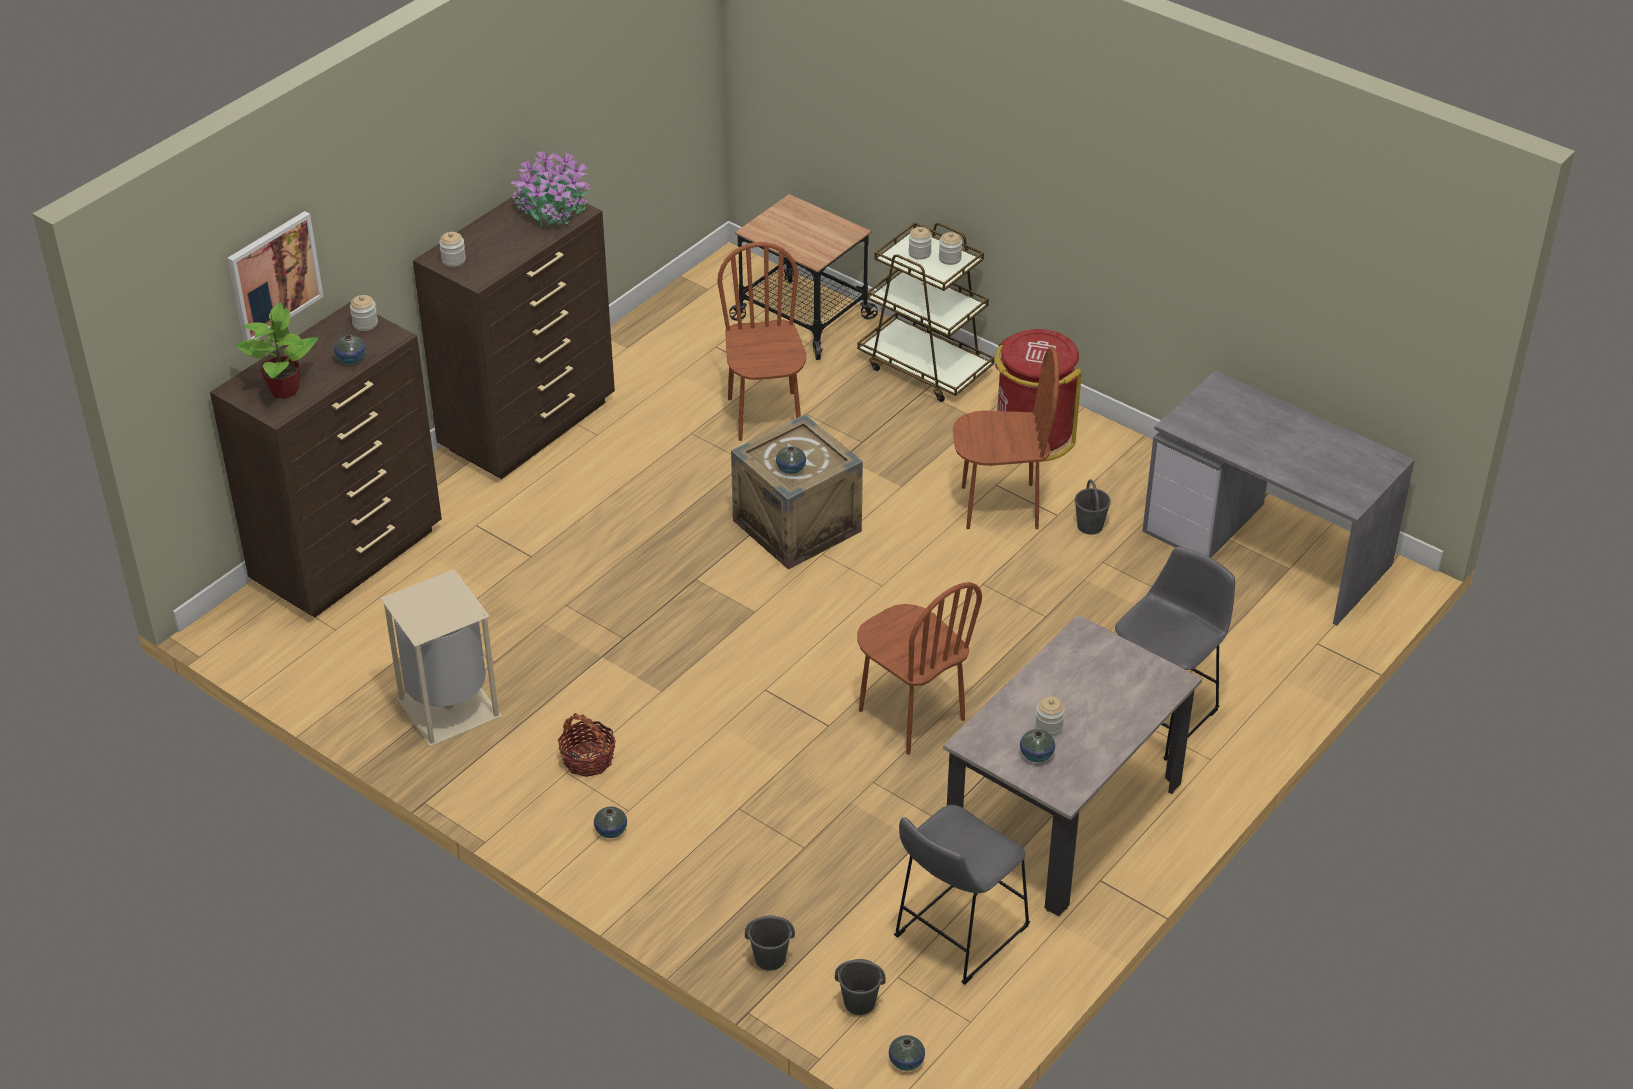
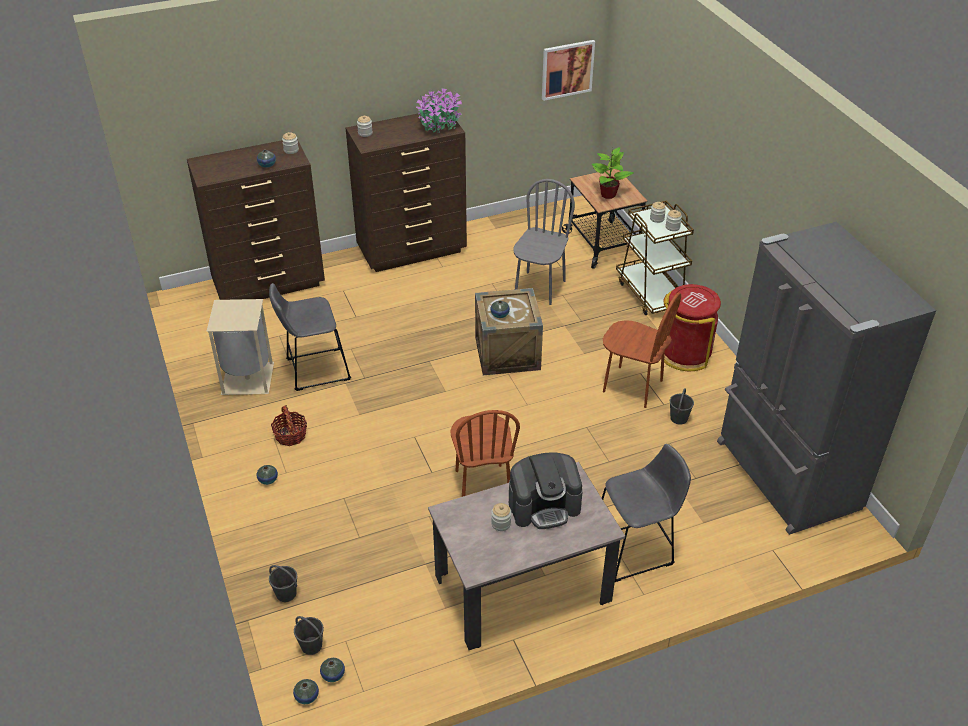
camera: 30 degrees right, 0 degrees up
picture [228,211,324,341] -> picture moved to [542,40,595,101]
potted plant [235,302,319,399] -> potted plant moved to [592,147,634,199]
brown chair [717,242,806,441] -> grey chair [513,179,575,305]
grey stool [894,805,1030,985] -> grey stool moved to [269,283,351,391]
vase [1020,729,1055,762] -> vase moved to [320,658,345,682]
grey desk [1142,371,1415,625] -> grey fridge [717,222,936,535]
none -> coffee machine [509,452,583,529]

